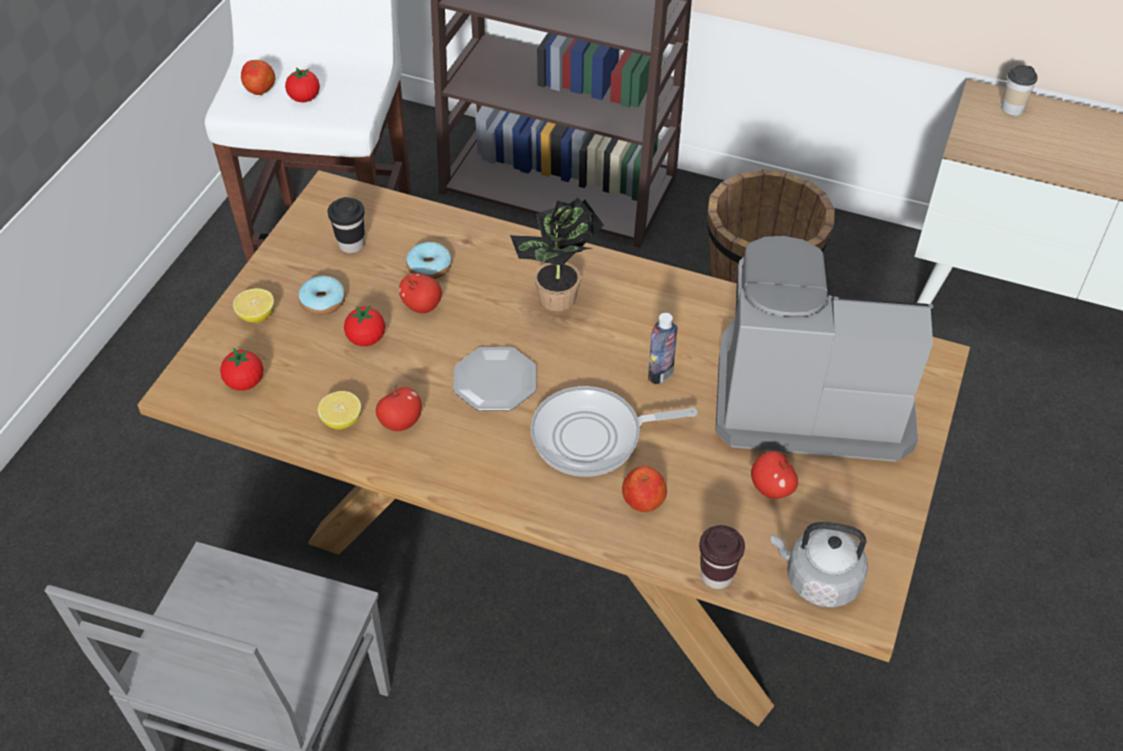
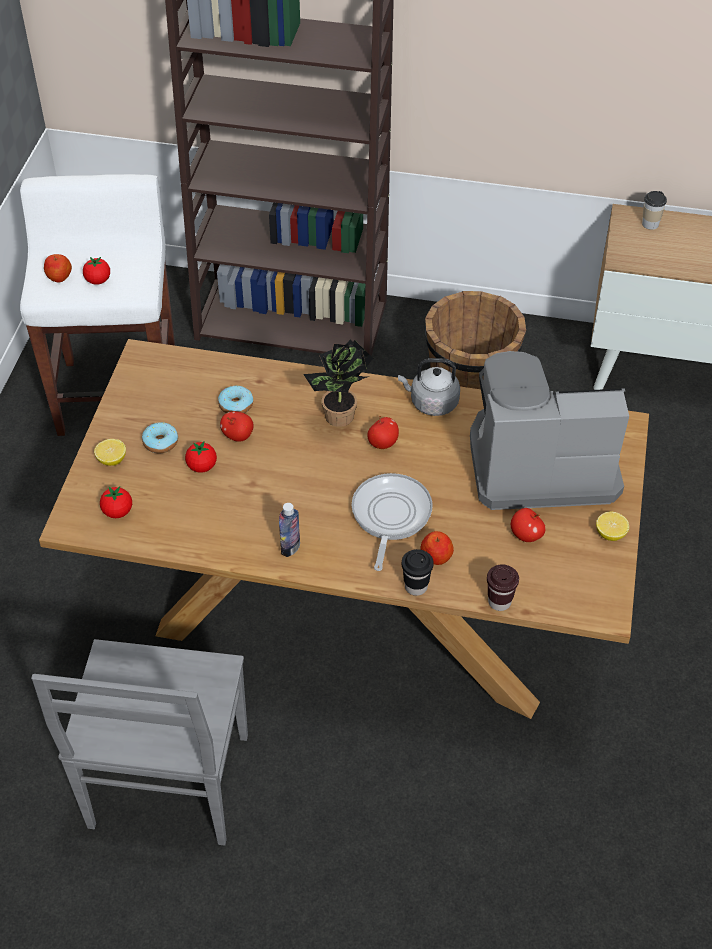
camera: 10 degrees left, 0 degrees up
lemon [318,391,361,430] -> lemon moved to [596,512,629,541]
black cup [328,197,365,253] -> black cup moved to [402,549,434,596]
apple [376,385,422,431] -> apple moved to [367,416,399,449]
plate [453,347,537,411] -> none
frying pan [531,386,698,477] -> frying pan turned 120 degrees clockwise [352,473,433,571]
bottle [648,313,678,384] -> bottle moved to [279,503,300,557]
grey kettle [771,522,868,608] -> grey kettle moved to [398,358,460,416]

